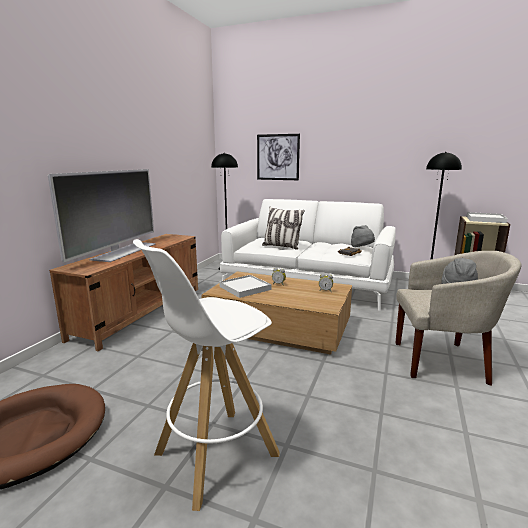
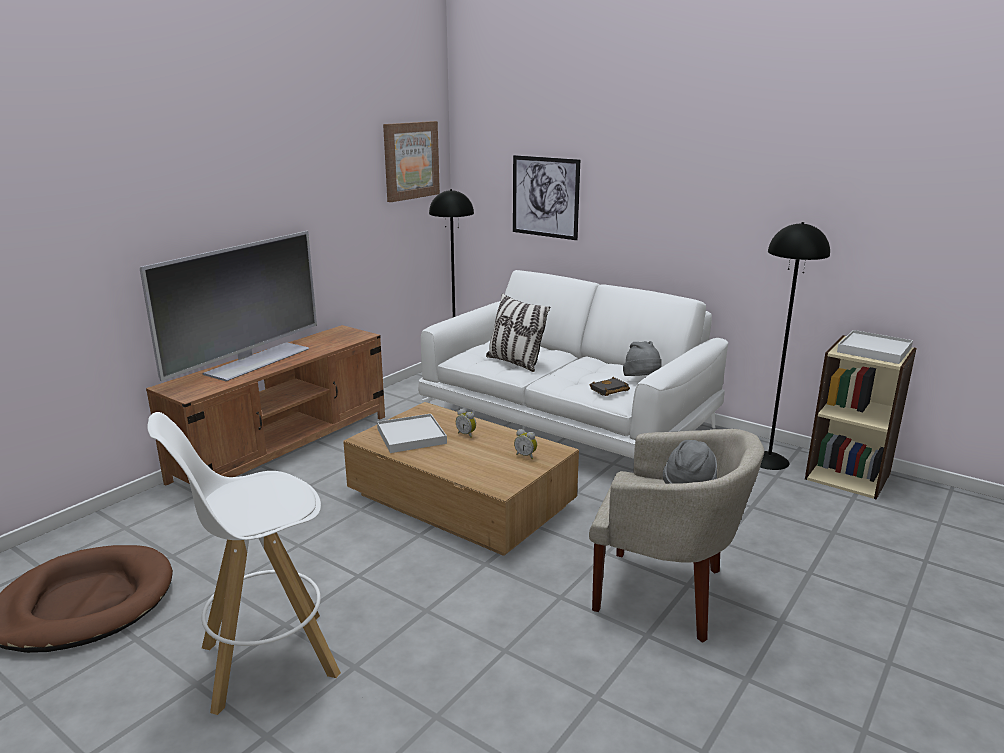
camera: 15 degrees right, 5 degrees up
none -> picture [383,121,440,202]

